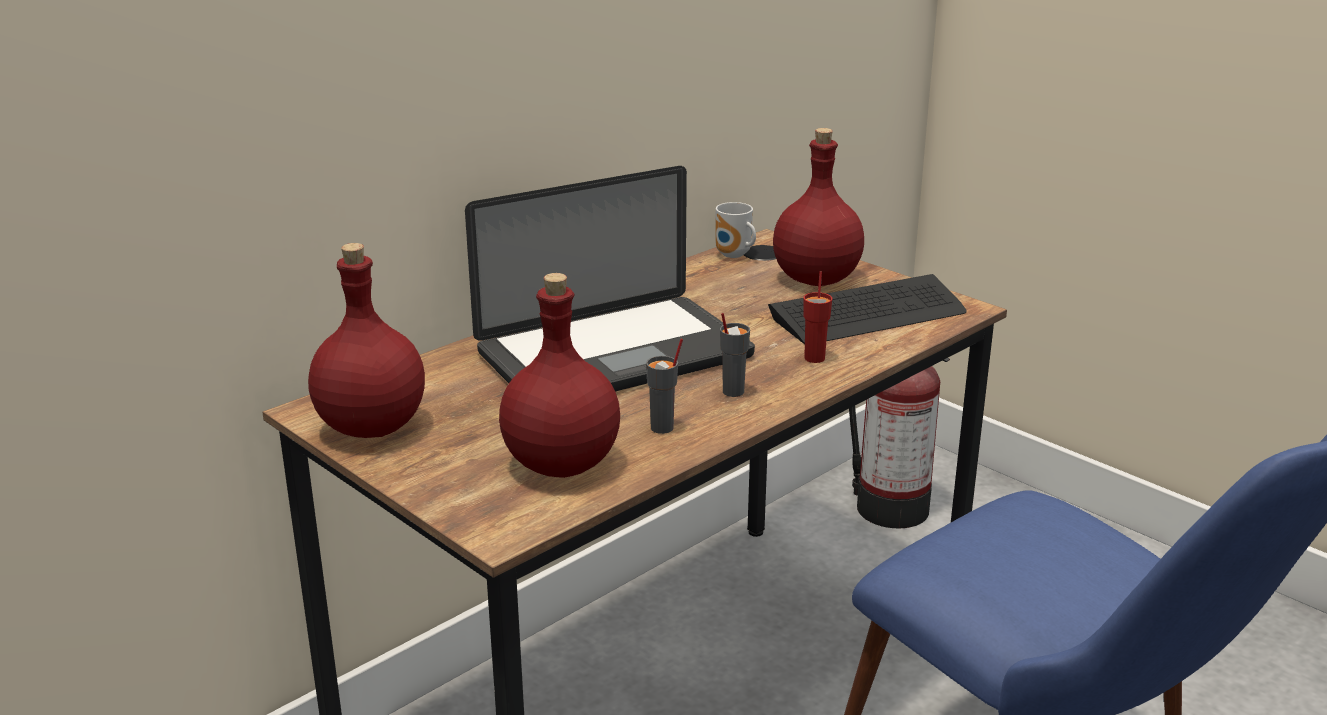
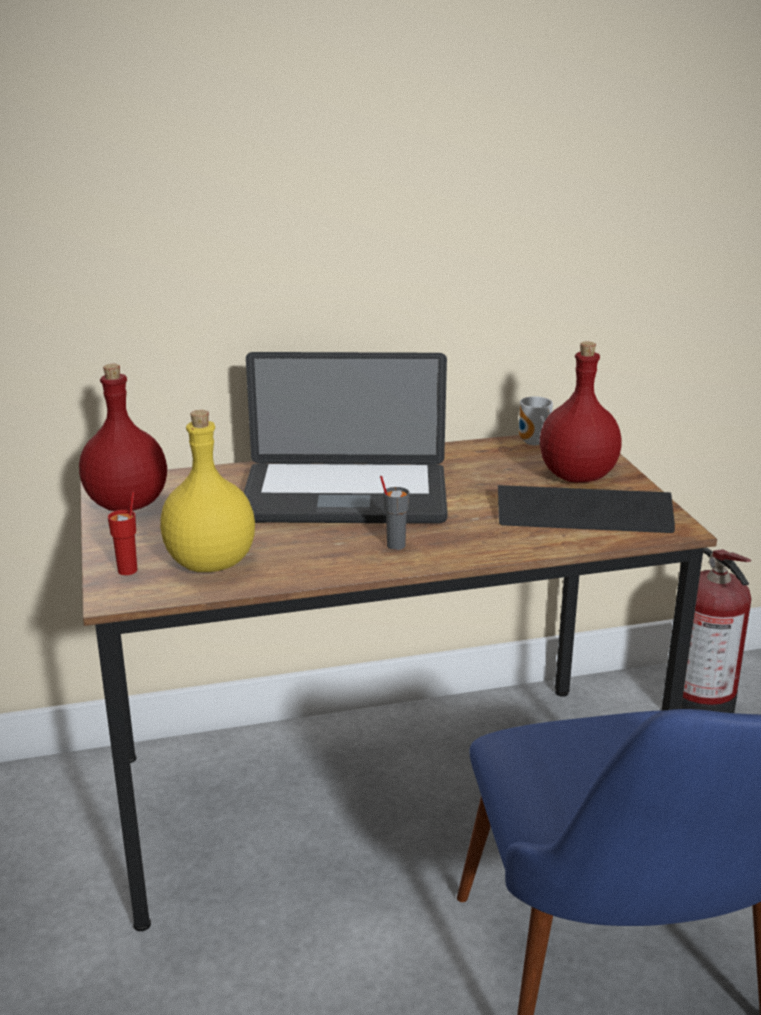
camera: 30 degrees right, 0 degrees up
red bottle [499,273,620,478] -> yellow bottle [160,410,255,572]
grey cup [646,339,683,434] -> none
red cup [803,271,832,363] -> red cup moved to [108,491,137,575]

